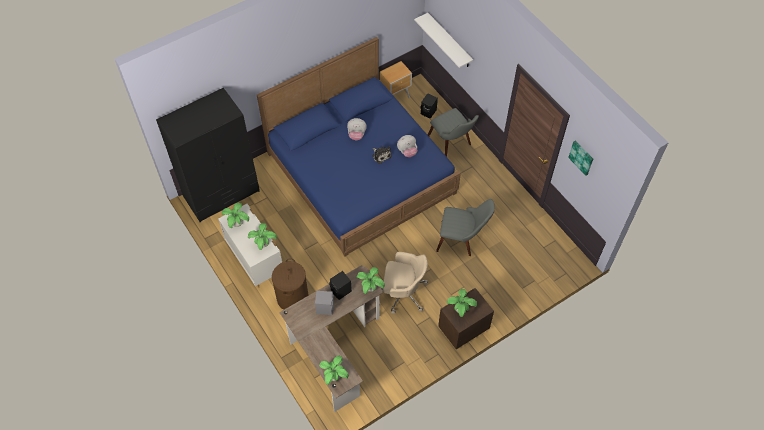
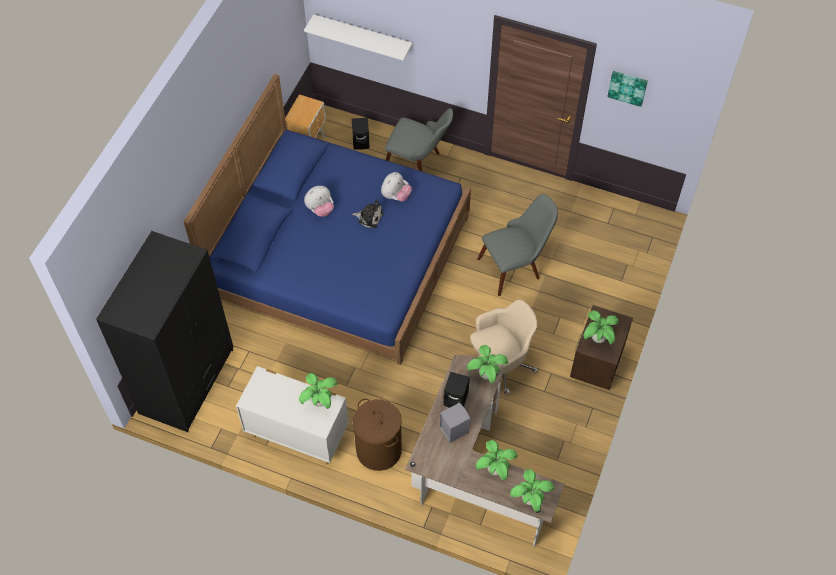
camera: 35 degrees left, 0 degrees up
potted plant [222,203,249,228] -> potted plant moved to [476,440,518,480]

